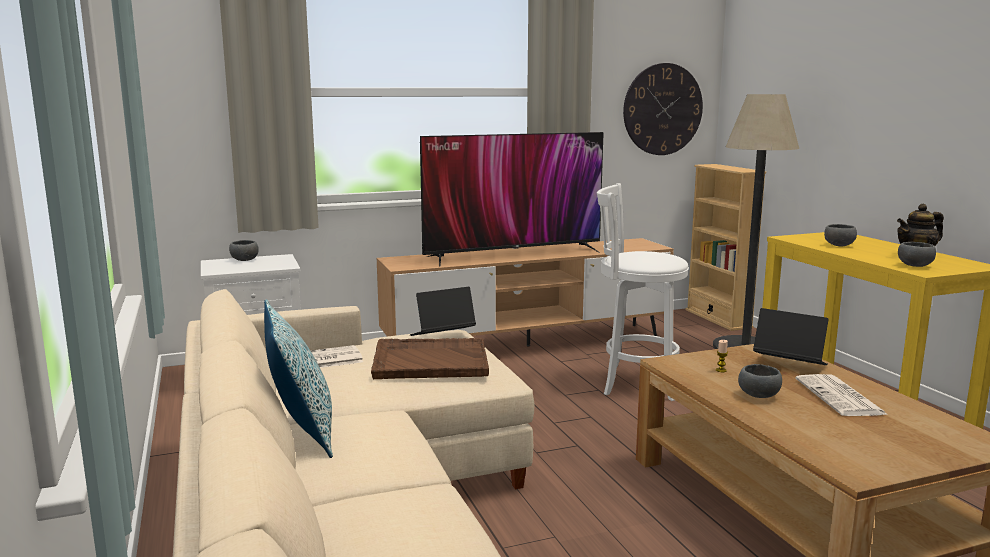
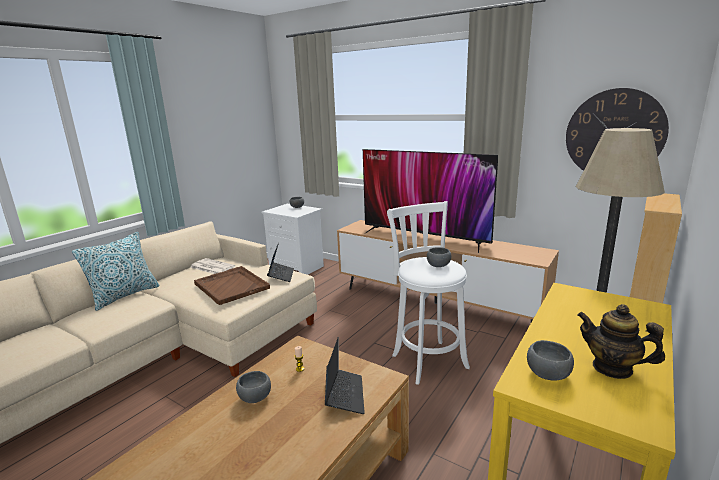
camera: 55 degrees right, 5 degrees up
laptop [410,287,476,336] -> laptop turned 60 degrees clockwise [267,243,294,282]
newspaper [795,374,888,416] -> none
grey bowl [824,224,857,246] -> grey bowl moved to [427,247,451,267]

